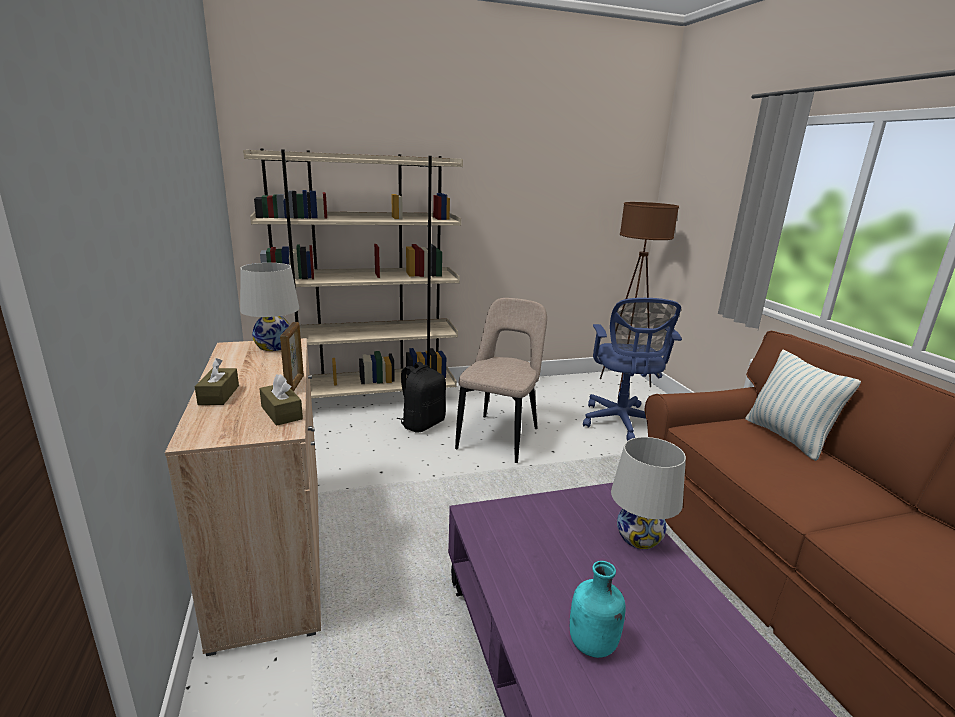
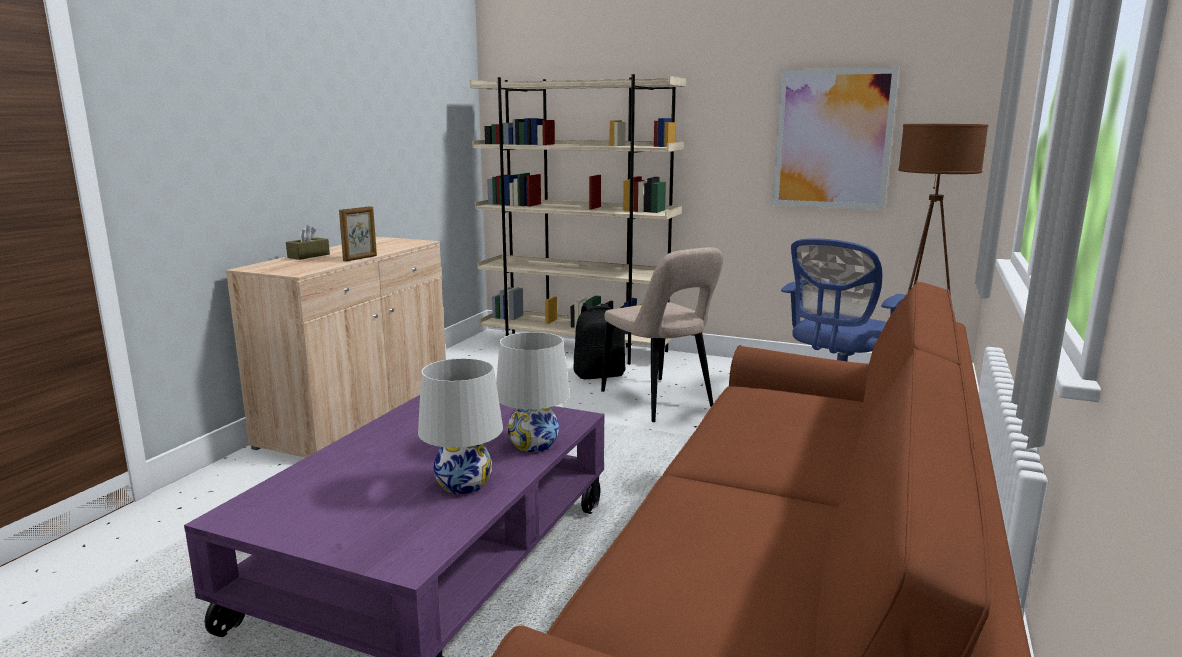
camera: 40 degrees right, 5 degrees down
white table lamp [240,263,299,351] -> white table lamp moved to [418,358,503,494]
brown tissue box [259,374,303,426] -> none
beige chair [455,298,547,463] -> beige chair turned 90 degrees clockwise [601,247,724,422]
turquoise bottle [570,561,625,658] -> none
pillow [745,350,861,461] -> none
none -> picture [773,67,899,210]

